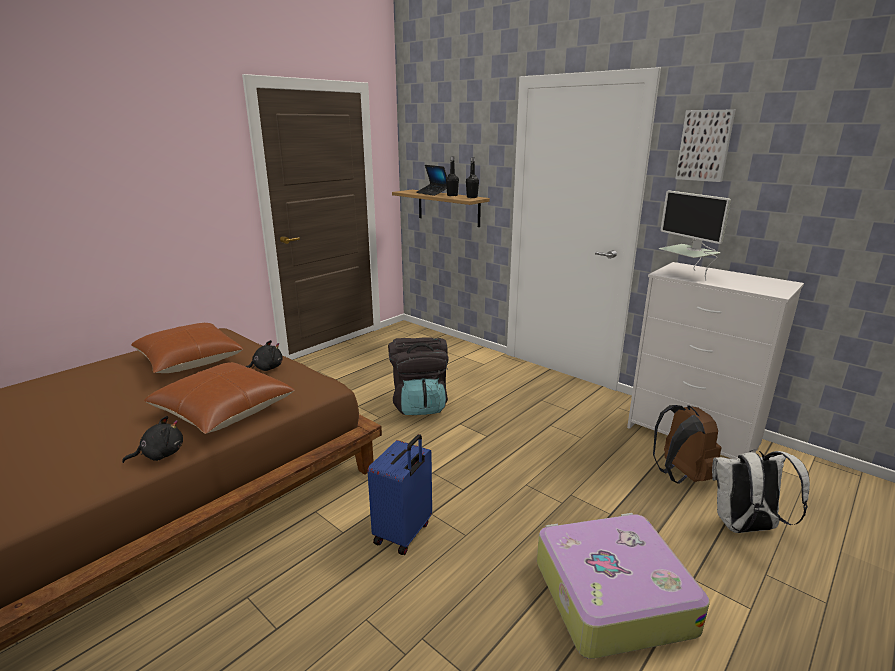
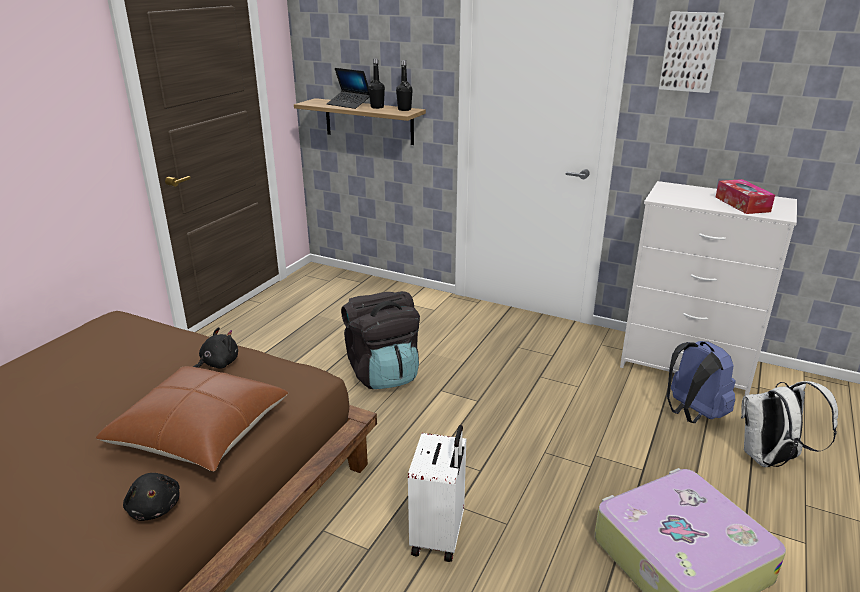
camera: 15 degrees left, 5 degrees up
black plush toy [122,416,183,463] -> black plush toy turned 105 degrees clockwise [123,473,179,521]
brown pillow [131,323,243,373] -> none
blue suitcase [367,434,432,555] -> white suitcase [408,425,466,562]
brown backpack [653,405,721,484] -> blue backpack [667,341,736,423]
monitor [659,190,731,281] -> none
none -> tissue box [715,179,775,214]

